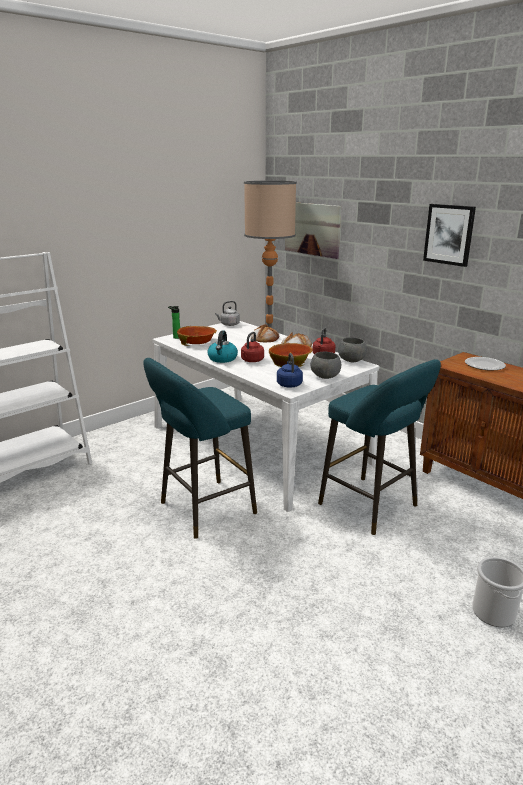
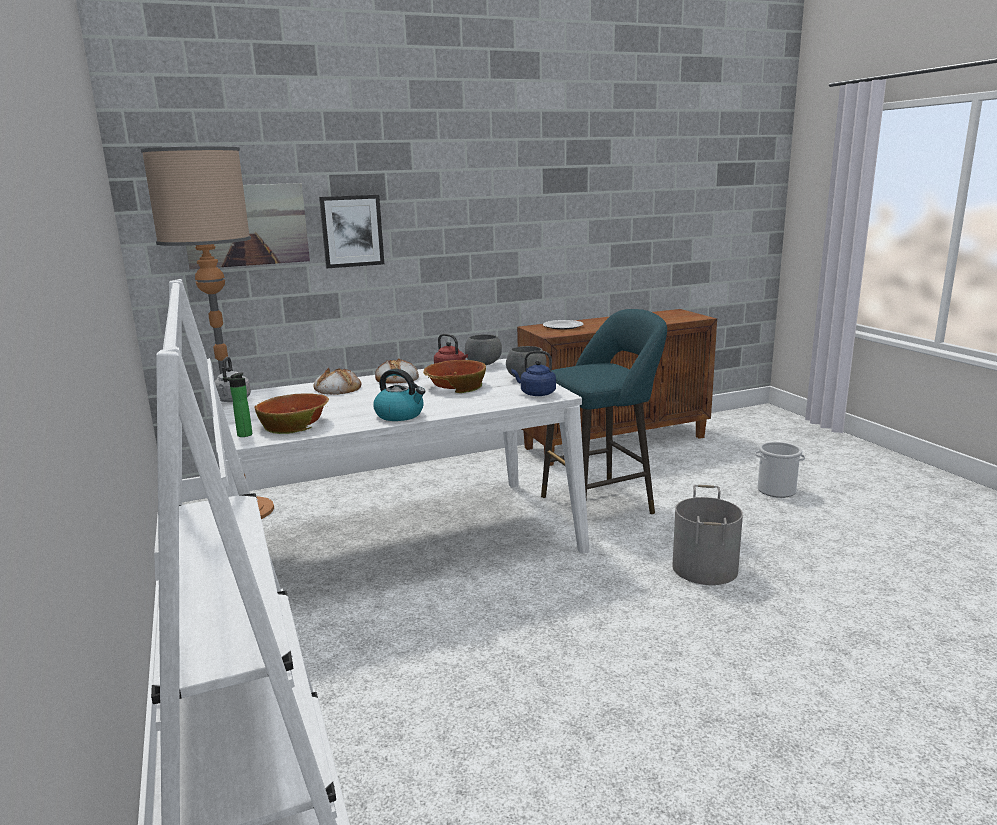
camera: 70 degrees left, 5 degrees down
turquoise stool [143,358,257,539] -> none
red kettle [241,332,264,362] -> none
picture [423,204,476,267] -> picture moved to [319,195,384,268]
none -> grey bucket [672,485,743,585]

